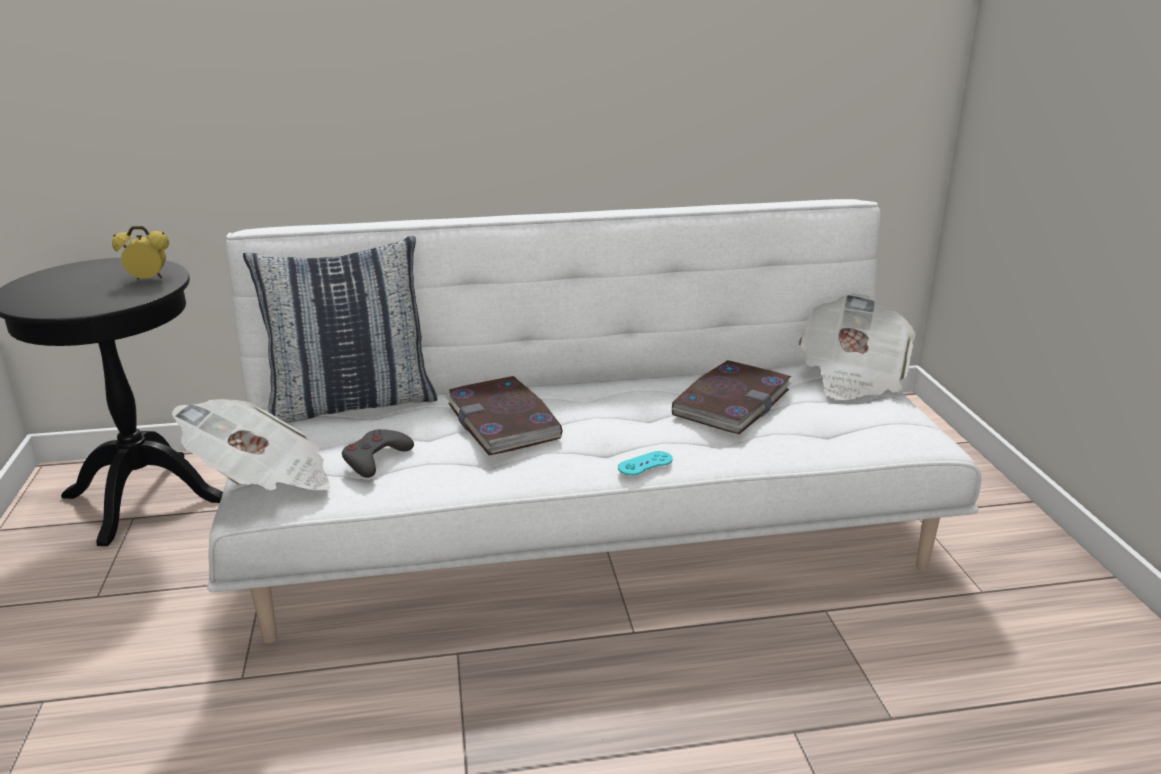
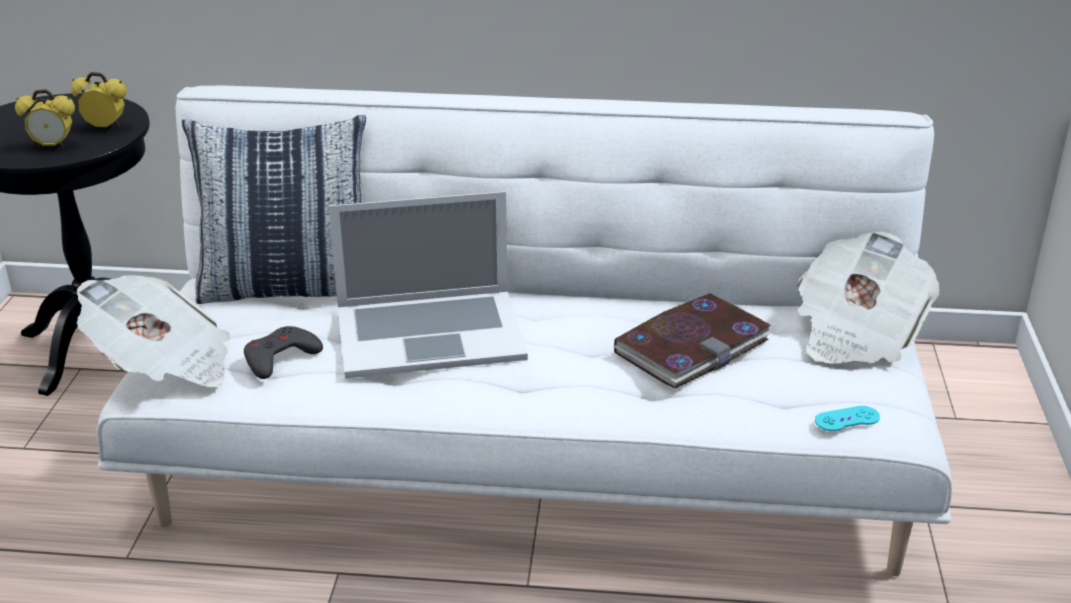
camera: 15 degrees right, 5 degrees up
book [445,376,563,455] -> laptop [329,191,528,378]
turquoise game controller [618,451,673,475] -> turquoise game controller moved to [815,406,880,431]
none -> alarm clock [15,89,75,149]

